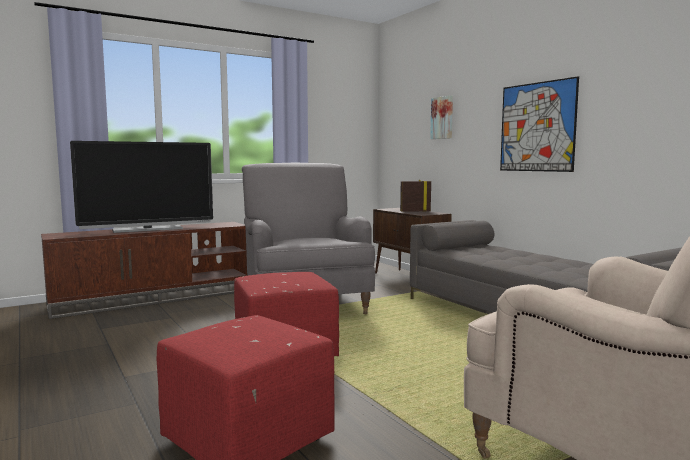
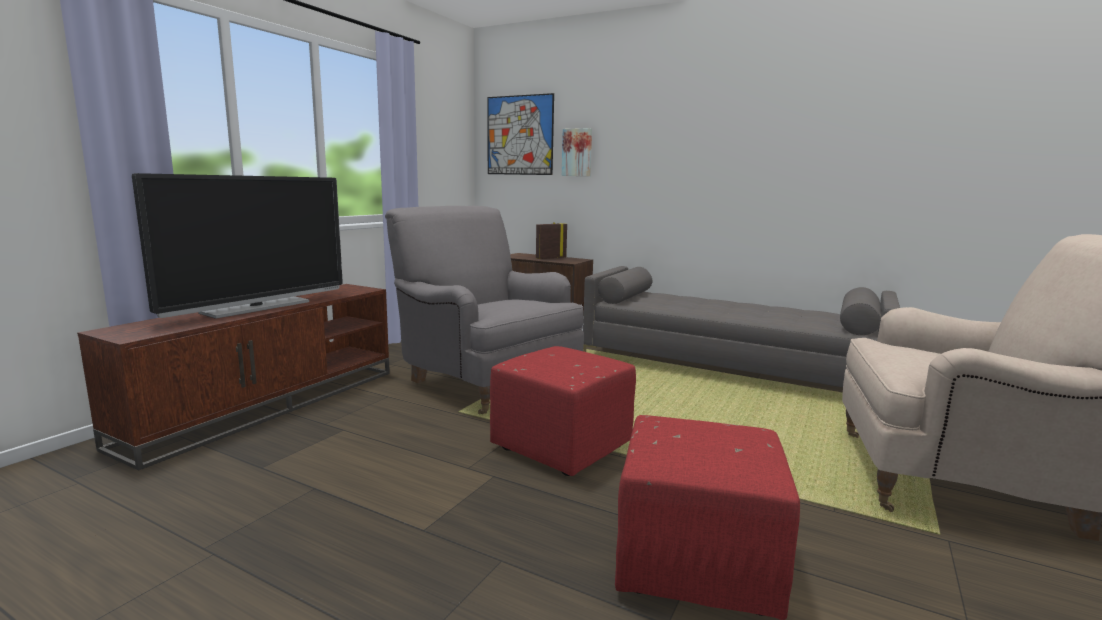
camera: 30 degrees left, 5 degrees up
picture [500,76,579,172] -> picture moved to [487,93,554,175]

